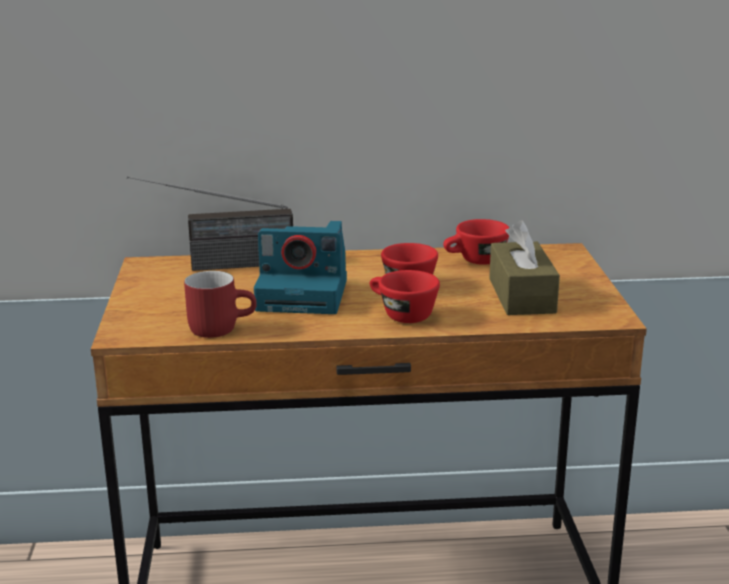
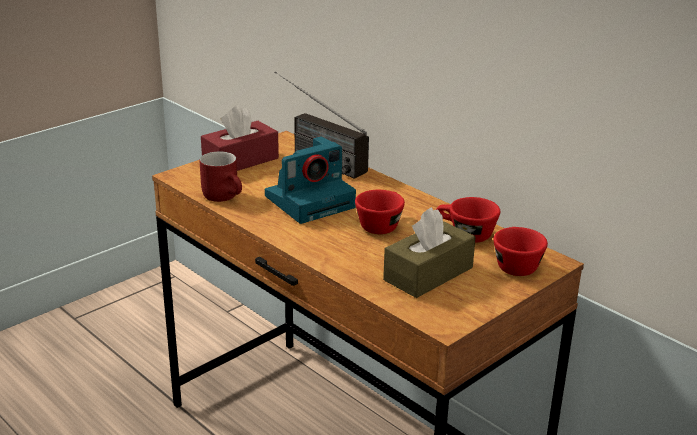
camera: 50 degrees right, 5 degrees up
camera [254,221,347,314] -> camera turned 90 degrees counterclockwise [265,136,356,224]
red cup [370,270,440,323] -> red cup moved to [493,227,548,276]
none -> red tissue box [201,105,279,171]

